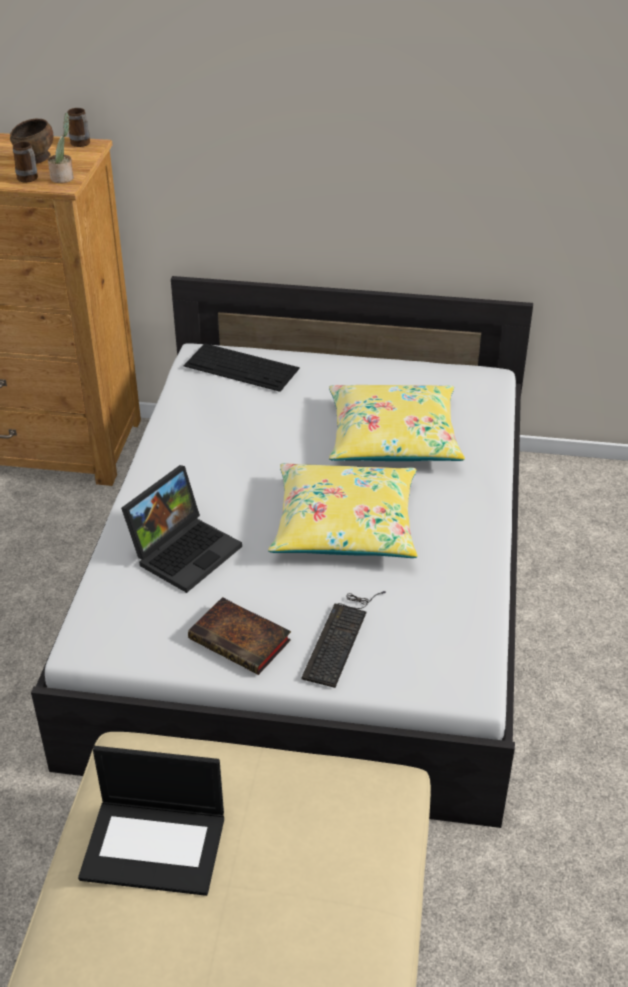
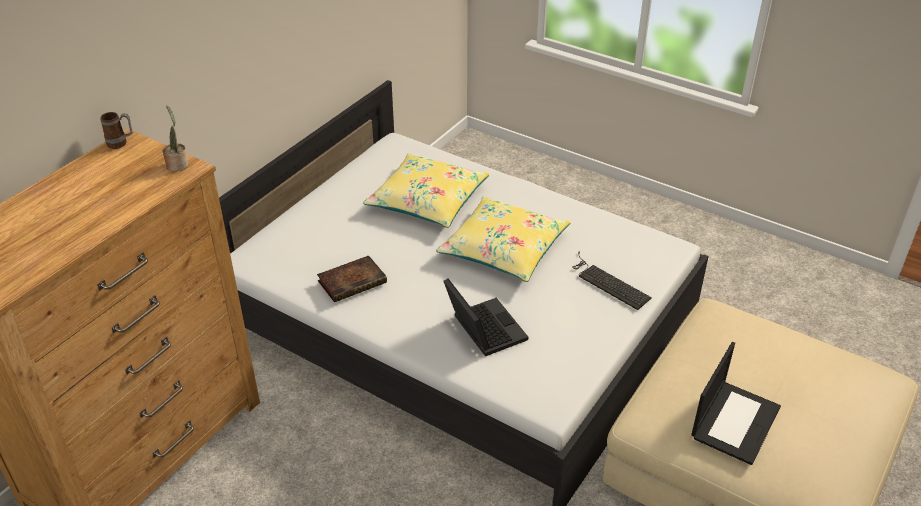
camera: 65 degrees left, 0 degrees up
brown bowl [10,118,53,164] -> none
mug [13,141,38,182] -> none
keyboard [183,343,300,392] -> none
book [188,597,291,675] -> book moved to [317,256,387,302]

